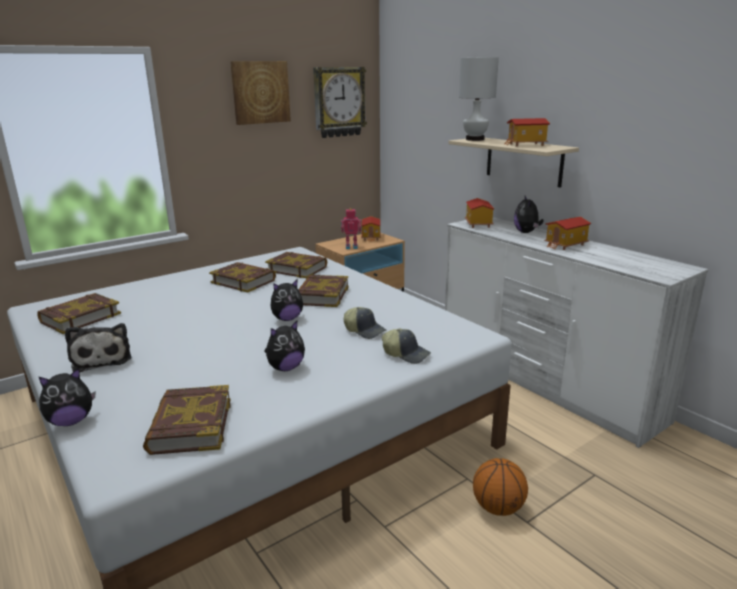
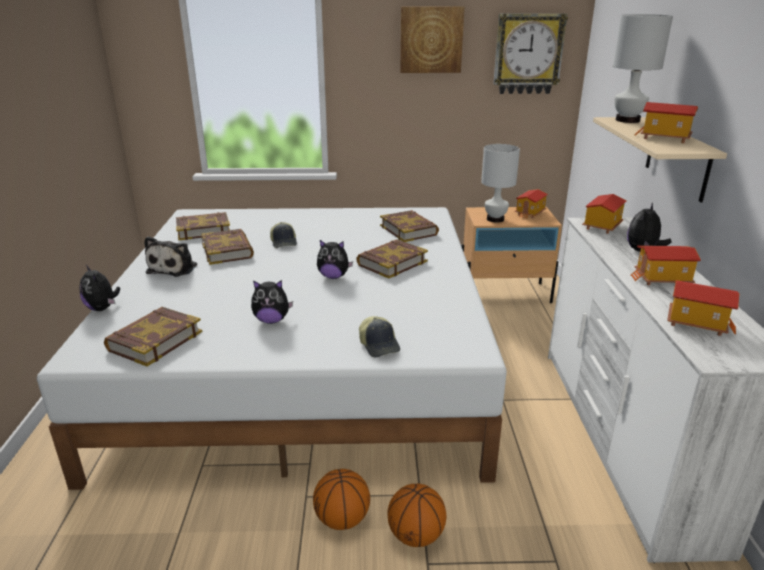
camera: 35 degrees right, 5 degrees up
plush toy [39,368,95,426] -> plush toy turned 45 degrees clockwise [79,265,120,311]
book [209,262,276,293] -> book moved to [201,229,254,265]
toy robot [341,208,361,249] -> white table lamp [481,144,520,223]
cap [344,307,386,339] -> cap moved to [270,222,297,248]
none -> basketball [313,469,370,530]
none -> toy house [667,280,739,336]

